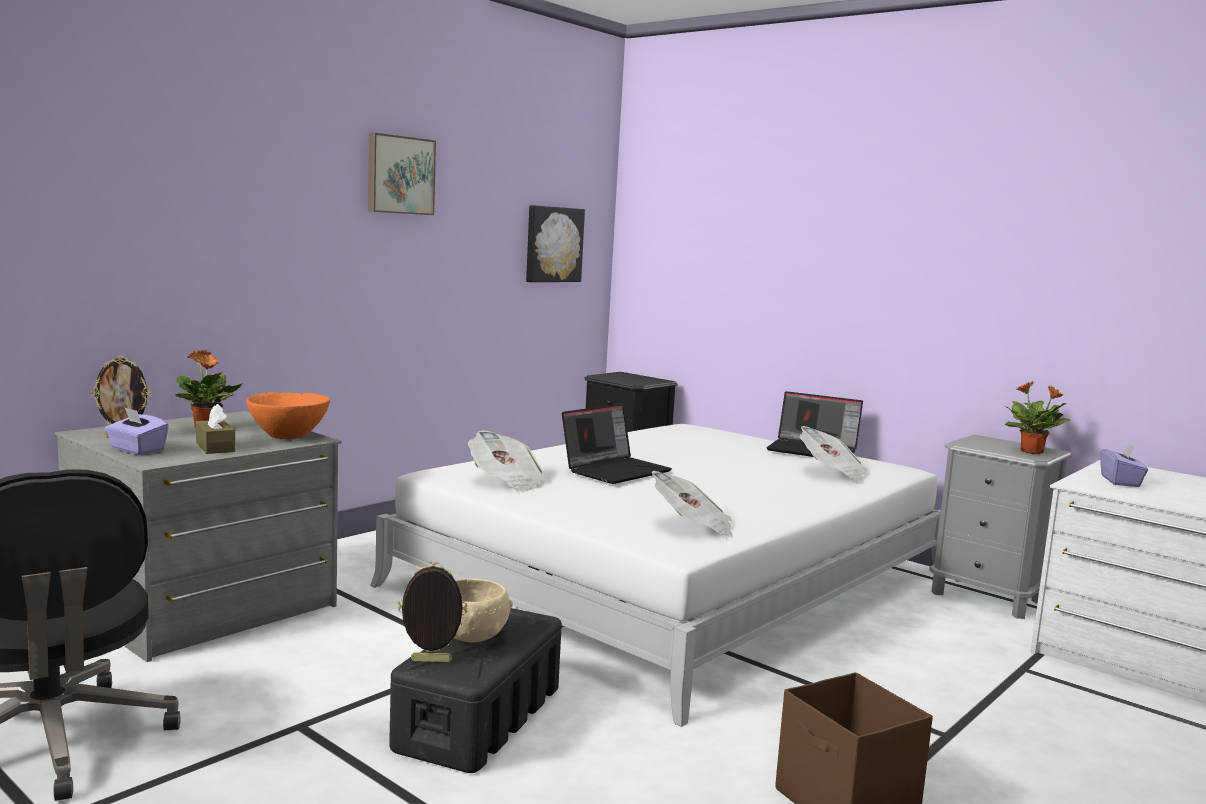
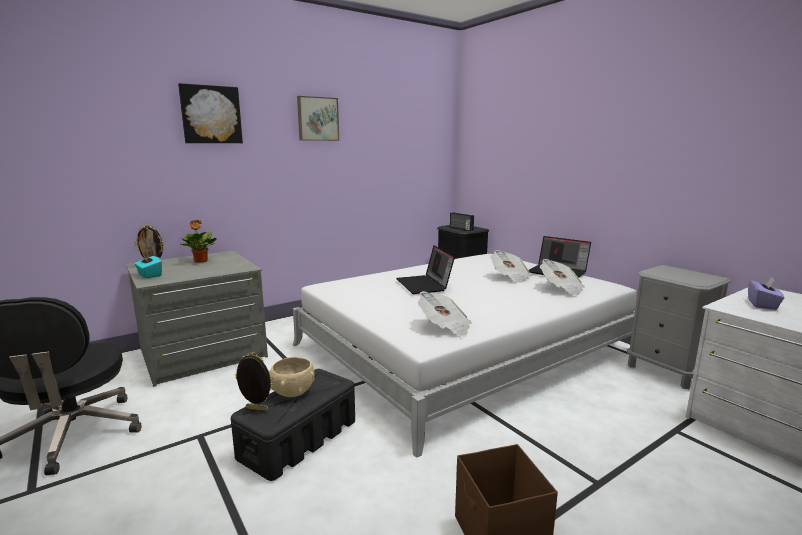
camera: 15 degrees right, 5 degrees up
purple tissue box [105,407,169,455] -> turquoise tissue box [134,253,162,279]
brown tissue box [196,404,235,454] -> none
orange bowl [246,392,330,439] -> none
newspaper [468,430,546,492] -> newspaper moved to [490,250,532,283]
picture [526,205,585,282] -> picture moved to [178,83,243,143]
laptop [562,404,672,484] -> laptop turned 105 degrees clockwise [396,246,455,294]
potted plant [1004,381,1070,454] -> none
none -> radio [450,212,474,231]

